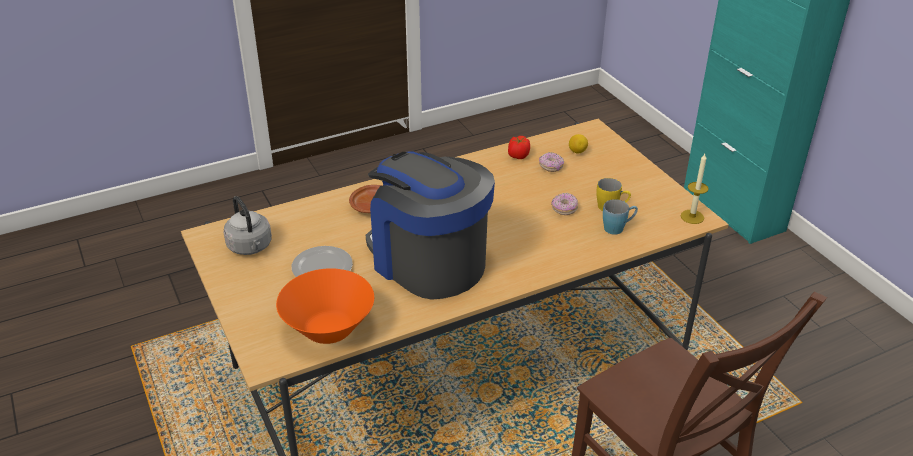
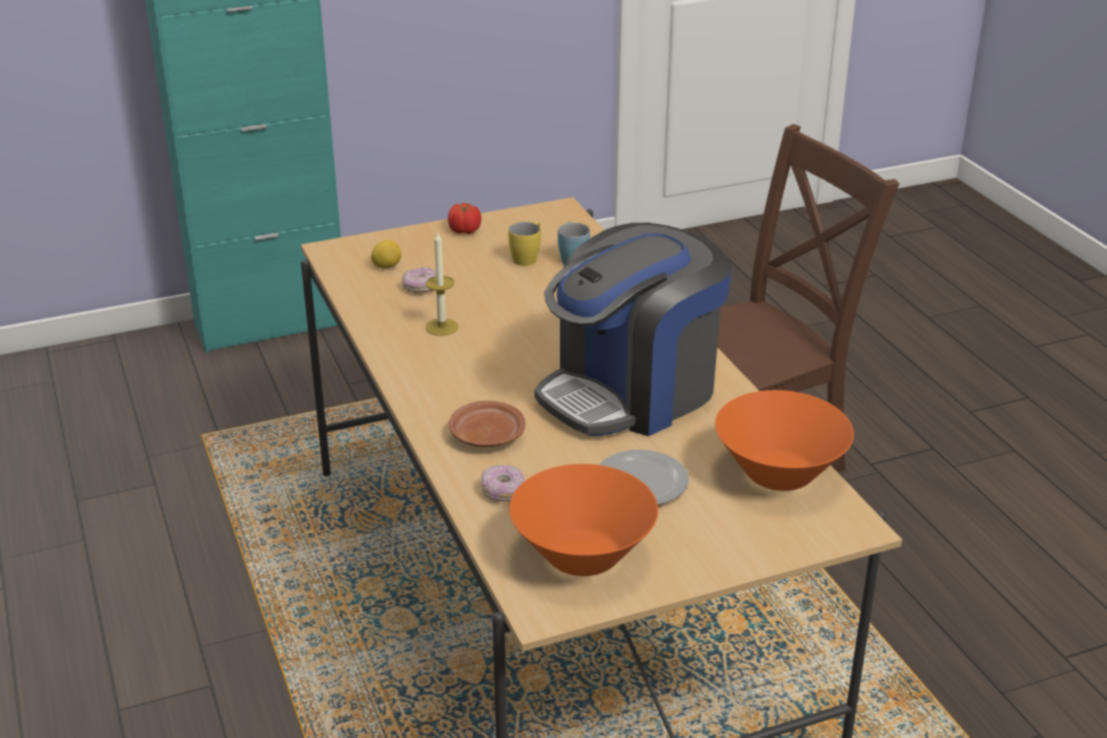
camera: 85 degrees left, 5 degrees down
grey kettle [223,196,272,255] -> orange bowl [509,464,658,576]
tomato [508,136,530,159] -> tomato moved to [448,203,481,234]
donut [551,193,578,215] -> donut moved to [481,465,525,501]
candle [681,154,709,224] -> candle moved to [426,231,459,336]

